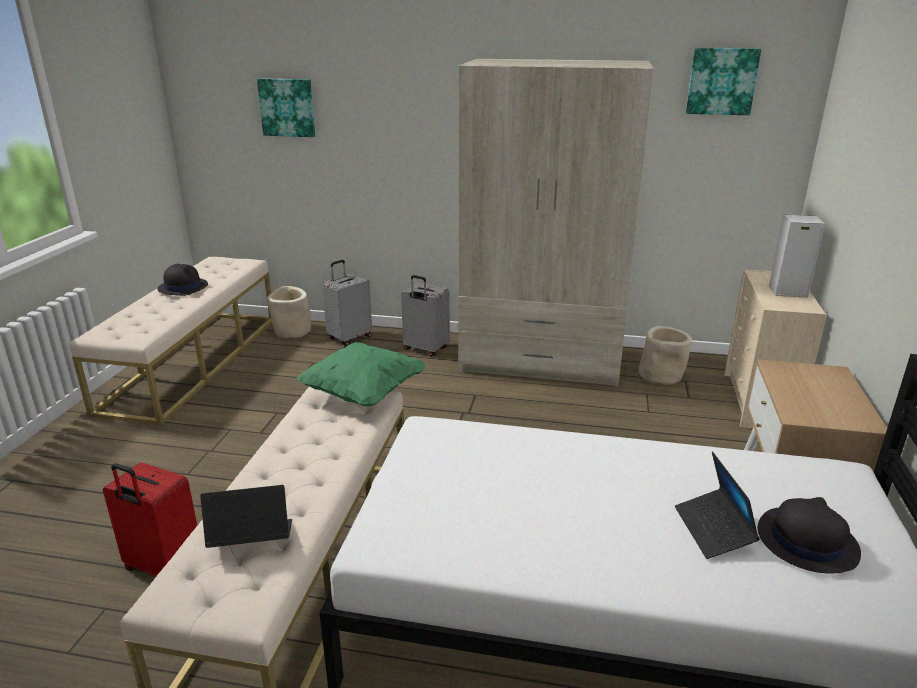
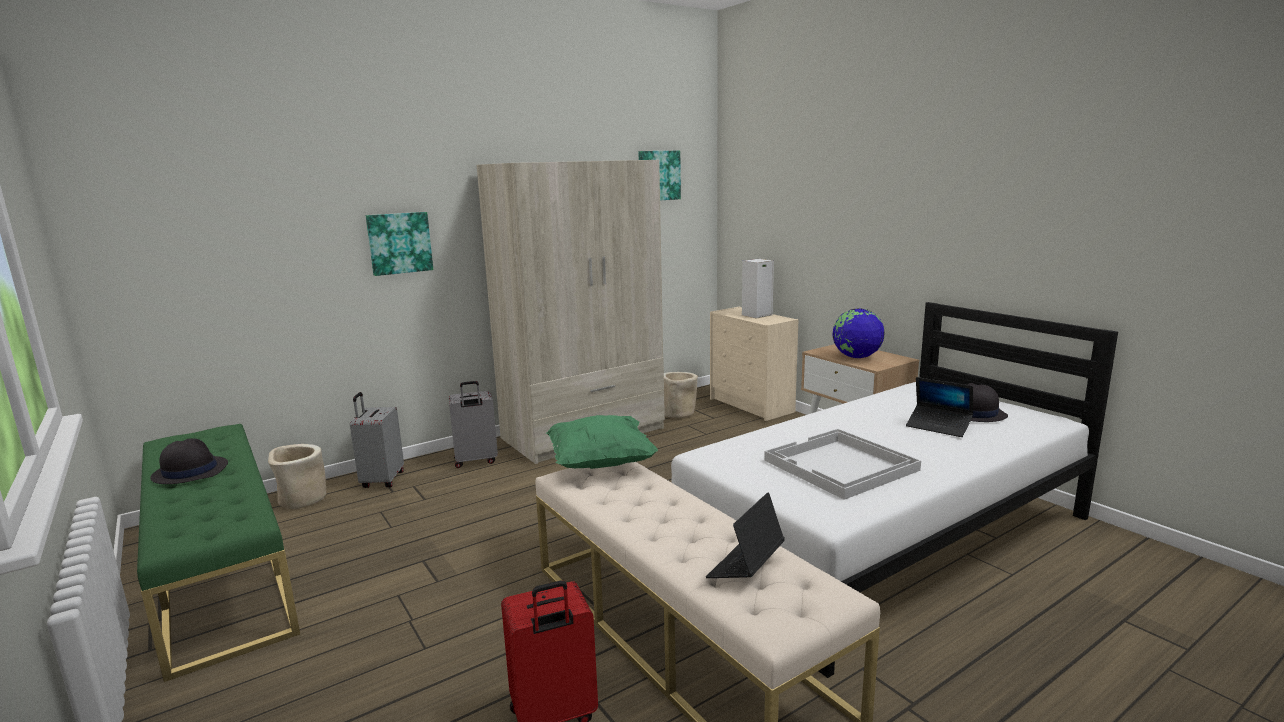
camera: 45 degrees left, 10 degrees down
beige bench [70,257,272,425] -> green bench [137,424,300,682]
picture [257,78,315,137] -> picture moved to [366,212,433,276]
none -> white tray [764,429,921,500]
none -> globe [832,309,885,358]

